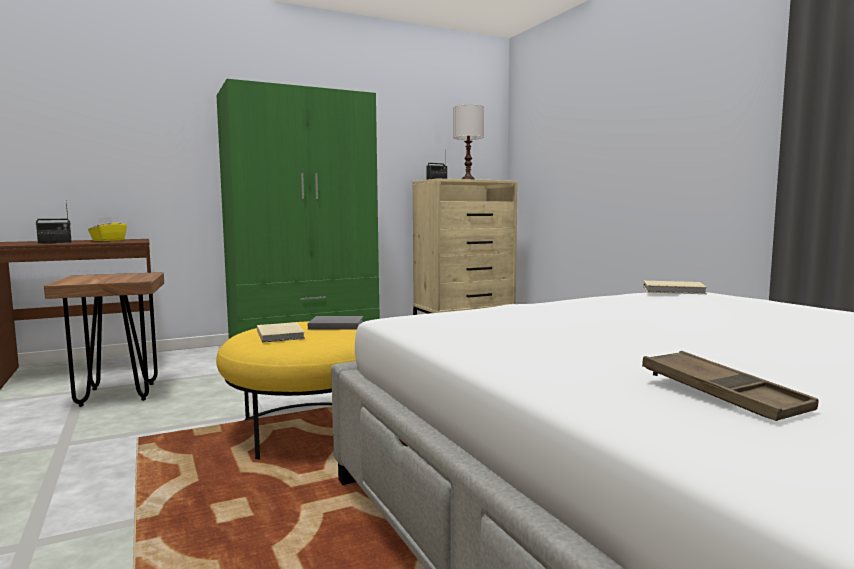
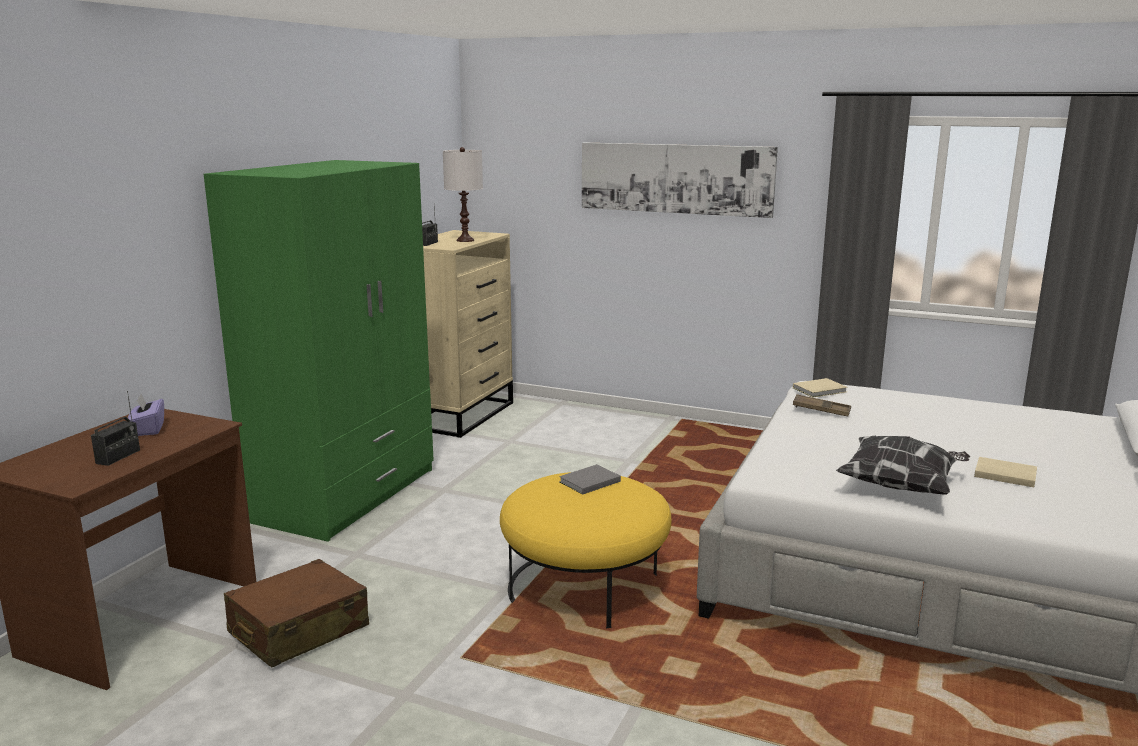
camera: 40 degrees left, 10 degrees up
brown stool [44,272,164,407] -> brown suitcase [224,559,369,667]
yellow tissue box [88,217,127,241] -> purple tissue box [128,394,164,436]
beige book [257,322,305,343] -> beige book moved to [974,457,1037,487]
brown tray [642,351,819,421] -> brown tray moved to [793,394,851,416]
none -> picture [582,142,778,218]
none -> pillow [836,436,970,495]

